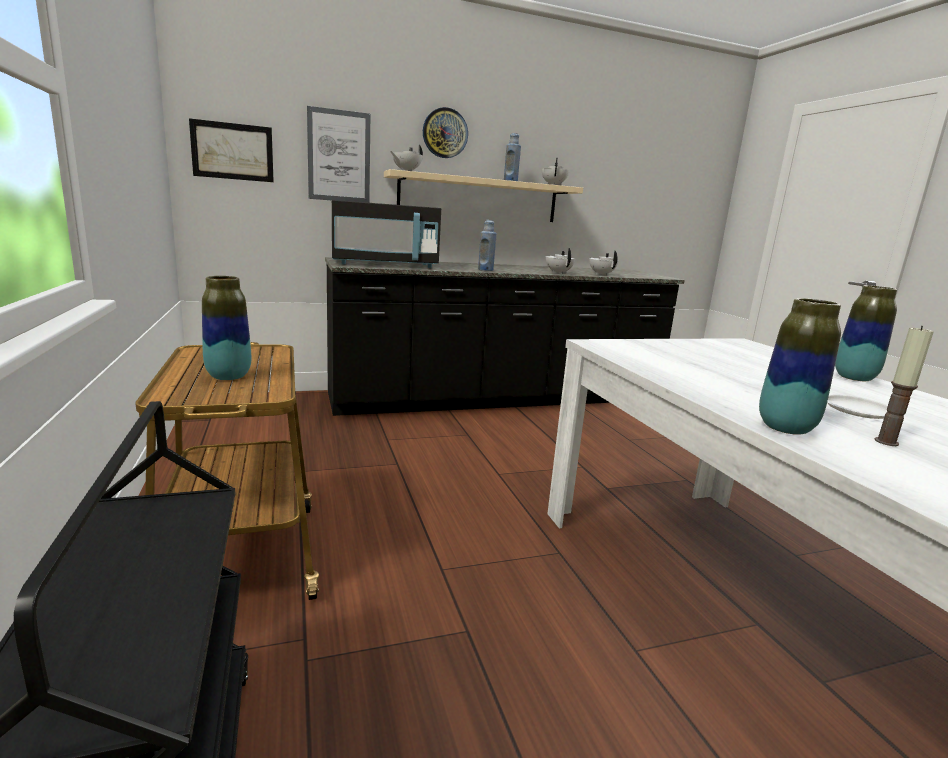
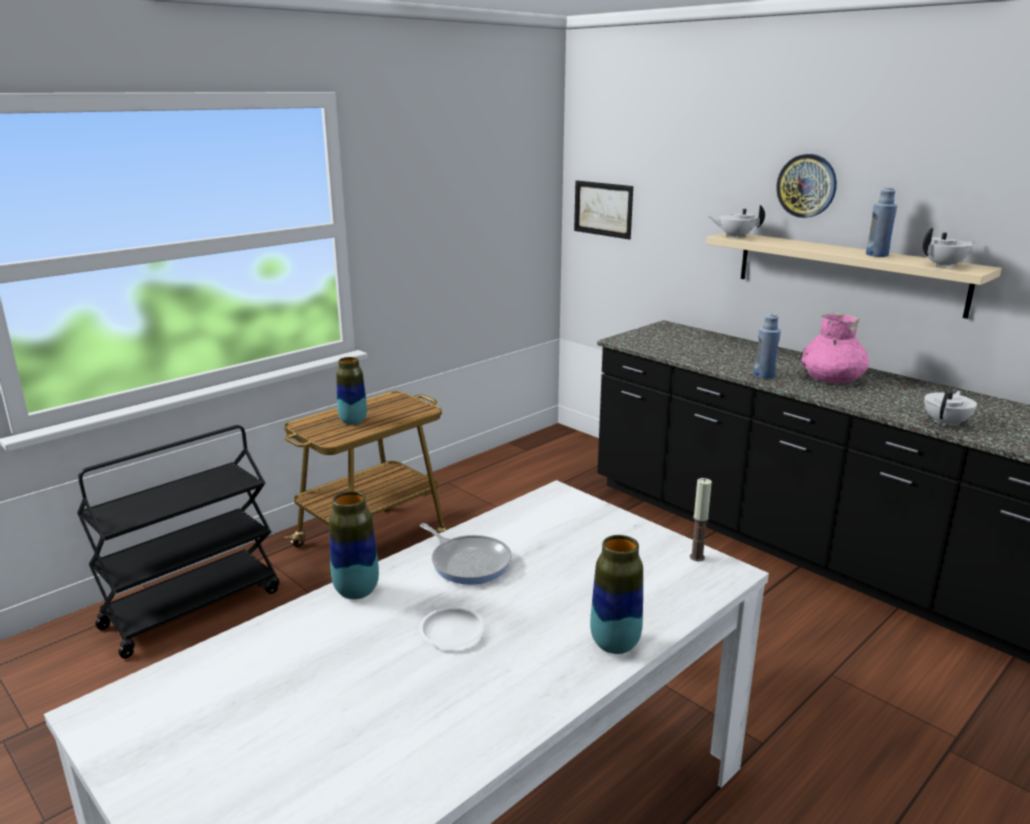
camera: 65 degrees right, 5 degrees up
picture [307,106,370,203] -> none
black microwave [332,200,441,268] -> none
white teapot [546,248,575,274] -> none
candle [874,326,934,446] -> candle moved to [690,478,712,561]
none -> frying pan [420,523,512,585]
none -> pink vase [801,313,869,384]

